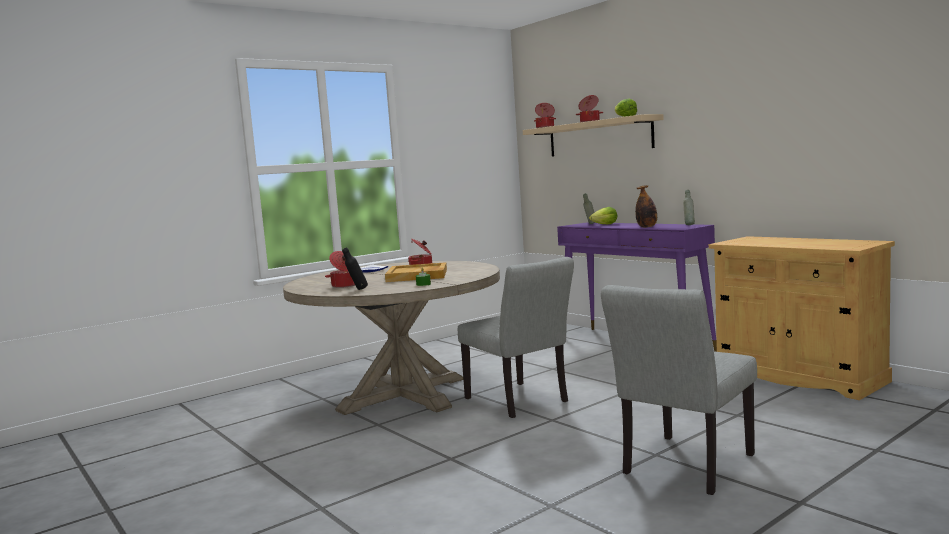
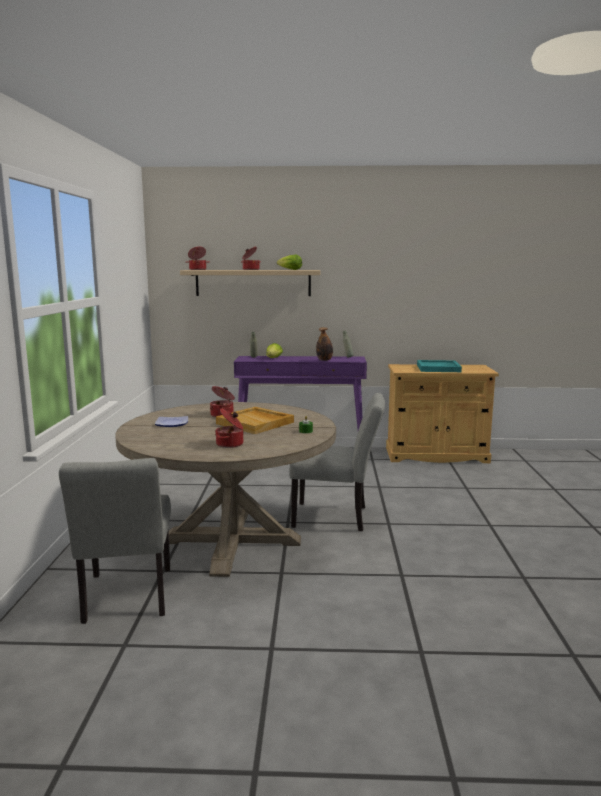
camera: 50 degrees left, 5 degrees up
black bottle [342,247,368,290] -> none
grey chair [601,285,757,495] -> grey chair moved to [59,458,171,624]
none -> turquoise tray [417,360,462,372]

